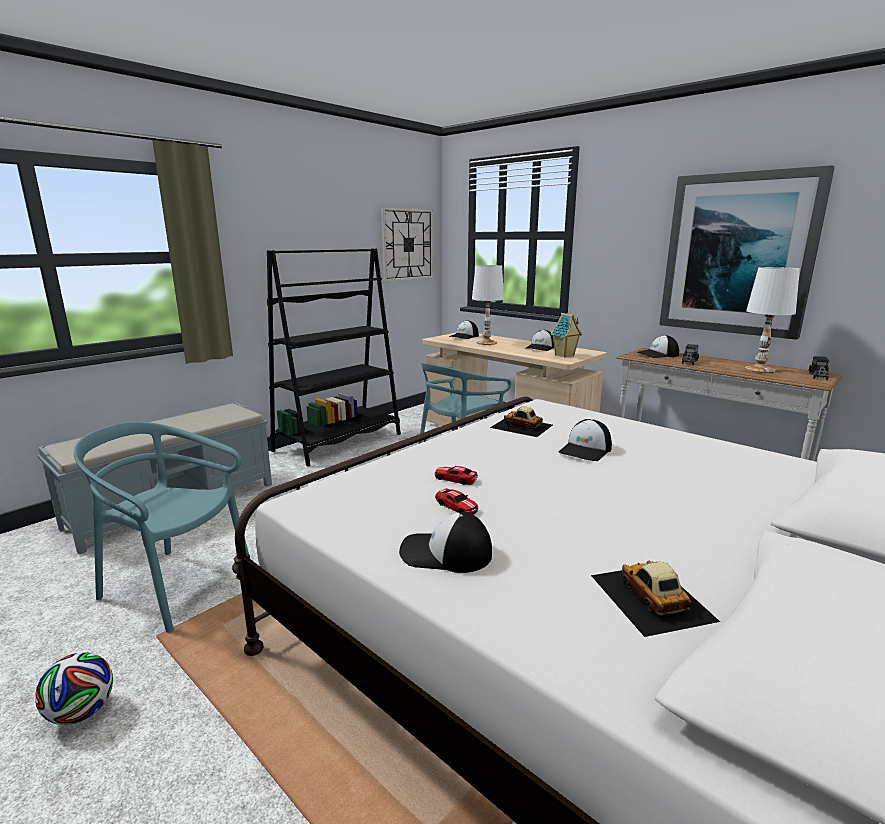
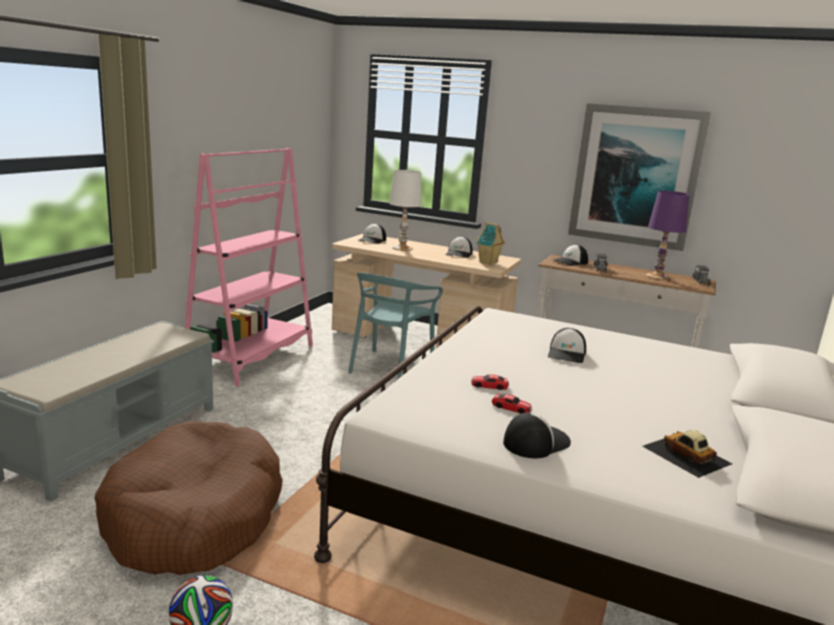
camera: 20 degrees left, 0 degrees up
turquoise chair [74,422,249,633] -> brown dog bed [94,421,283,575]
black bookcase [267,248,401,467] -> pink bookcase [185,148,313,387]
wall clock [381,207,434,282] -> none
cap [399,512,492,573] -> cap turned 150 degrees clockwise [503,413,571,458]
toy car [490,406,553,437] -> none
white table lamp [745,267,800,373] -> purple table lamp [646,191,689,280]

